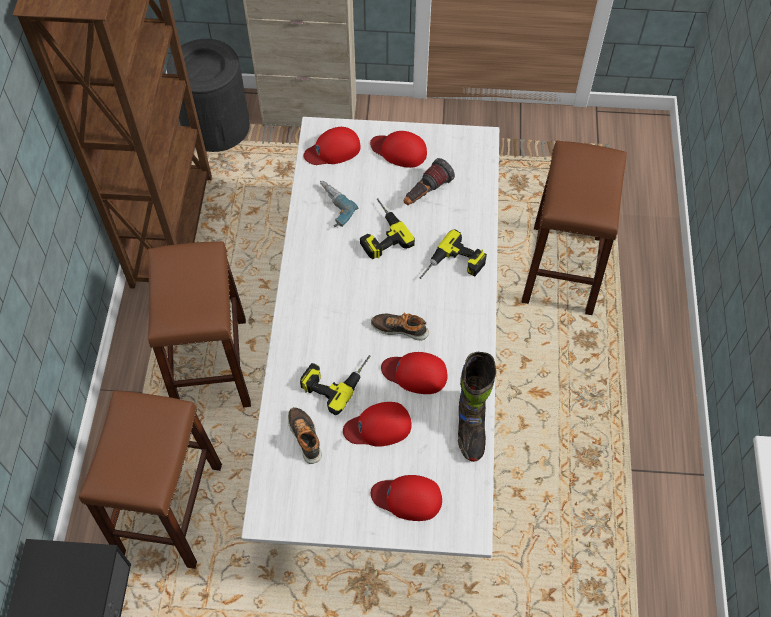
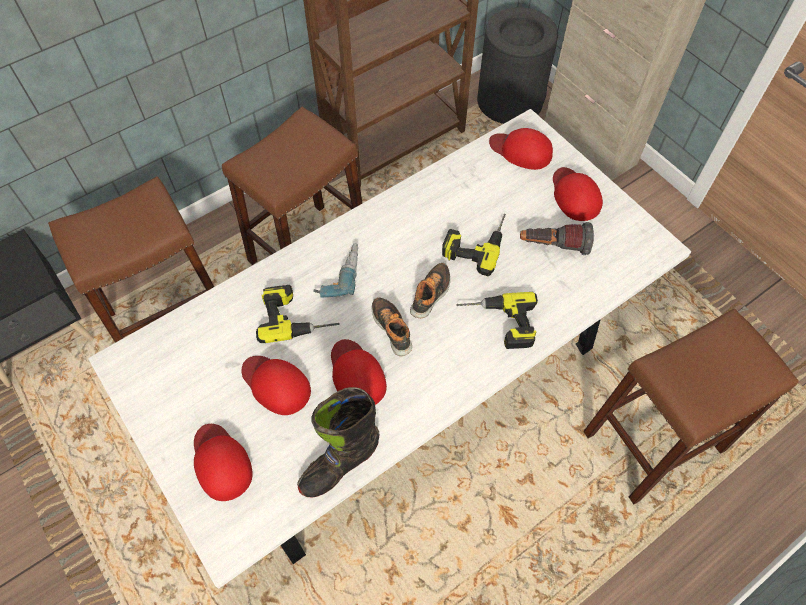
camera: 50 degrees right, 0 degrees up
shoe [288,407,322,464] -> shoe moved to [410,263,450,318]
power drill [320,181,359,227] -> power drill moved to [313,242,358,298]

